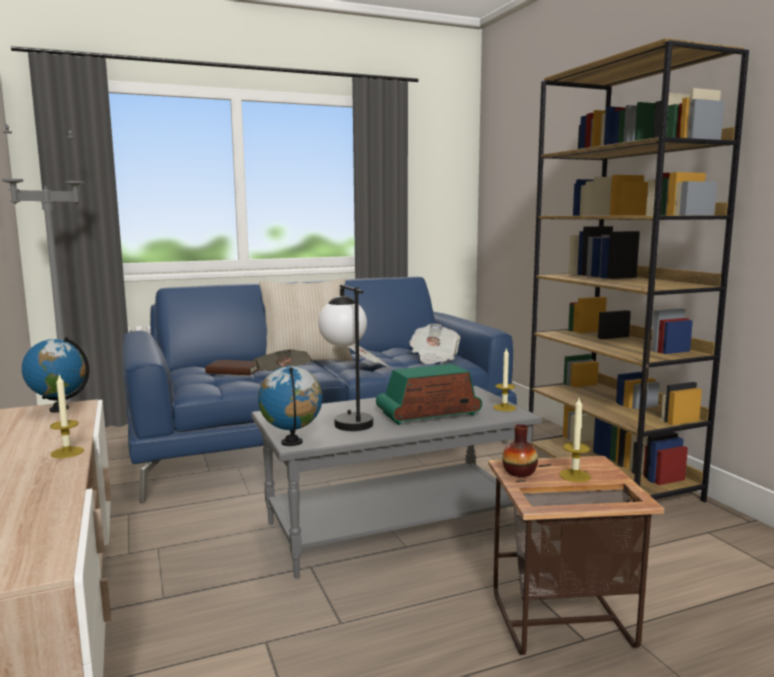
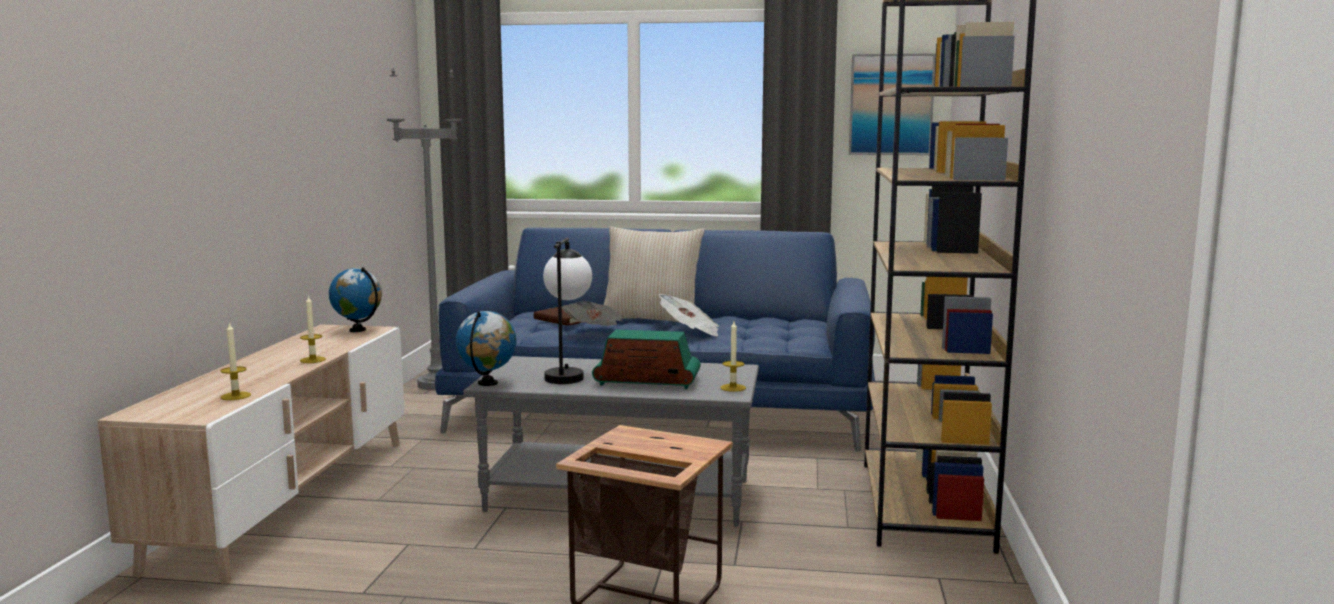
camera: 30 degrees right, 0 degrees up
newspaper [409,324,460,364] -> none
vase [502,424,538,477] -> none
candle [559,398,591,482] -> candle moved to [220,322,251,400]
none -> picture [849,53,936,155]

